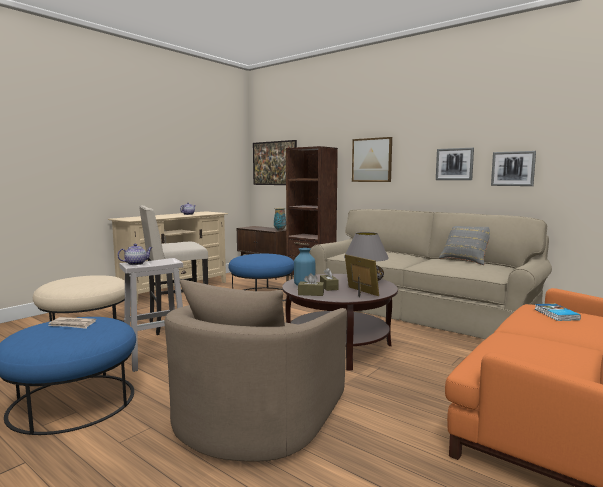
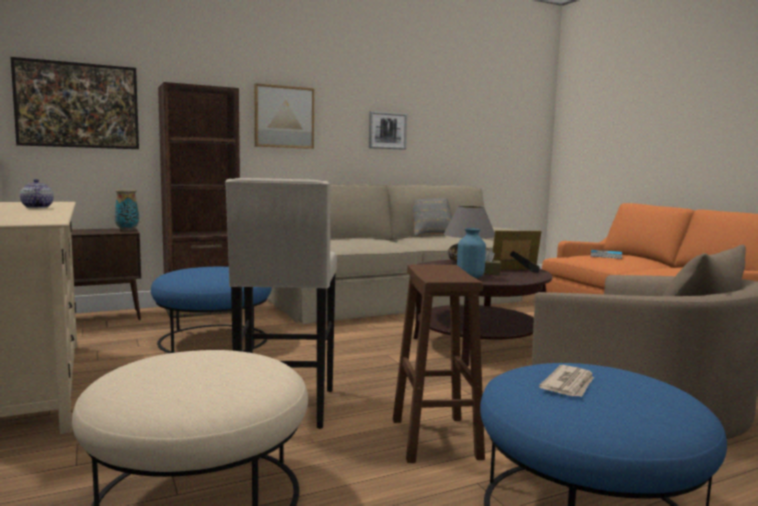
camera: 65 degrees left, 0 degrees up
teapot [117,244,153,265] -> none
white stool [120,258,183,372] -> brown stool [393,265,485,463]
brown tissue box [298,273,324,296] -> none
picture [491,151,536,186] -> none

